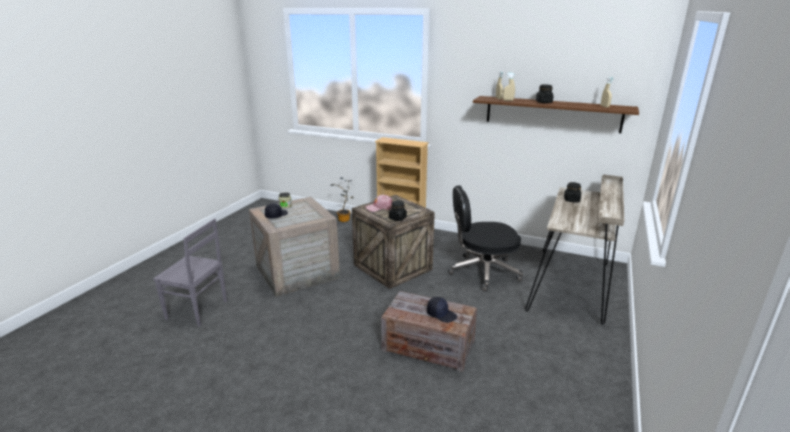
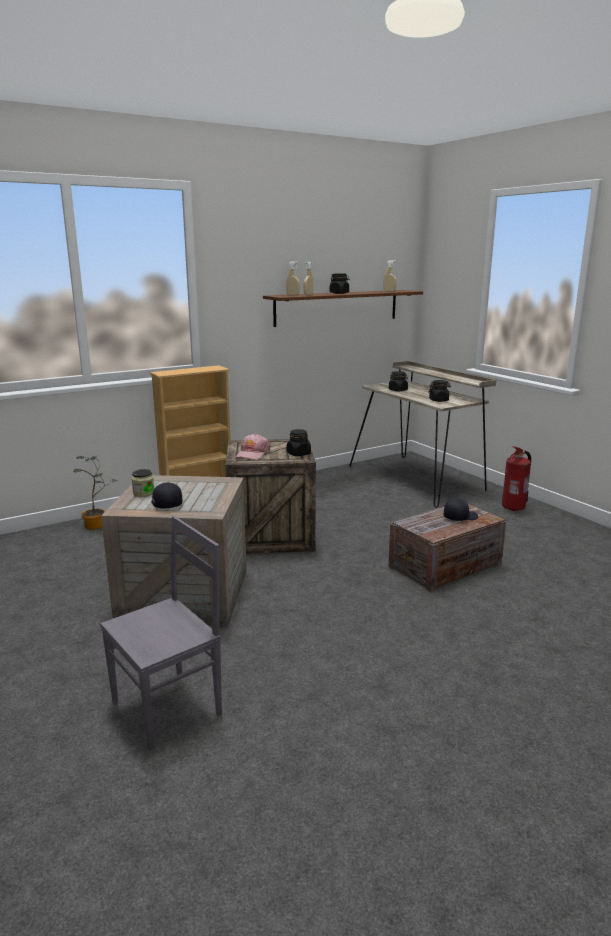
camera: 55 degrees left, 5 degrees down
black office chair [448,185,523,292] -> none
none -> black jar [428,380,451,402]
none -> fire extinguisher [502,446,531,511]

